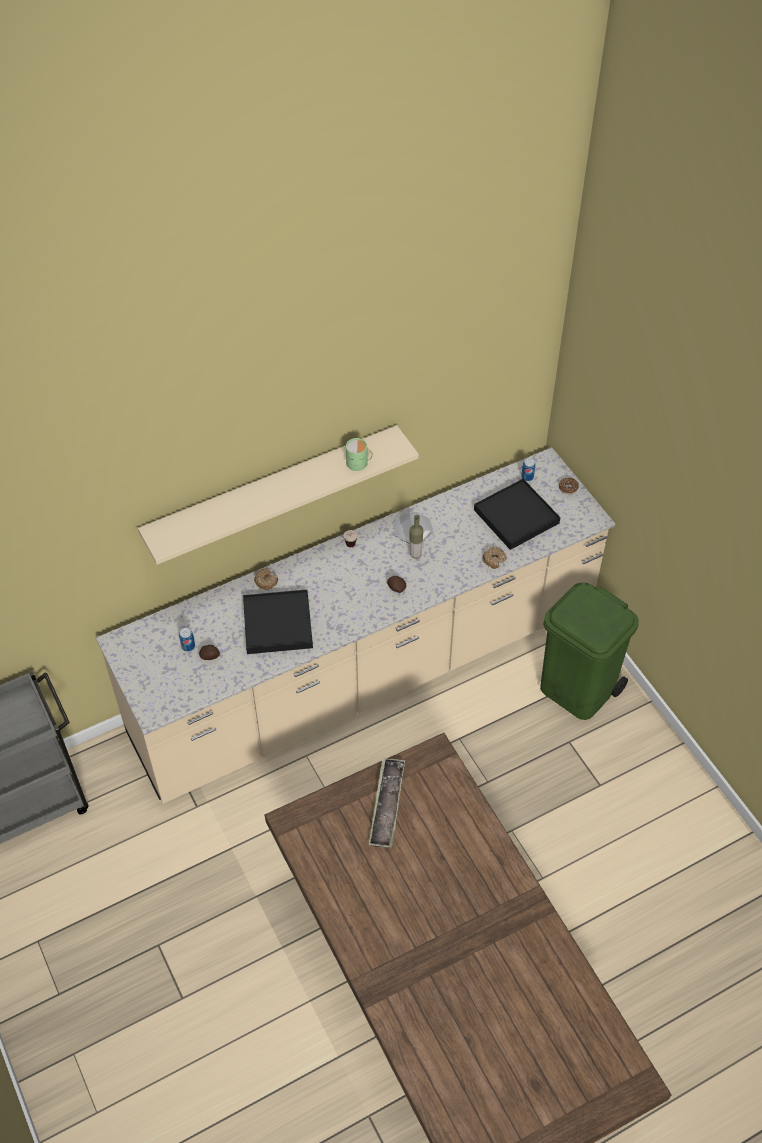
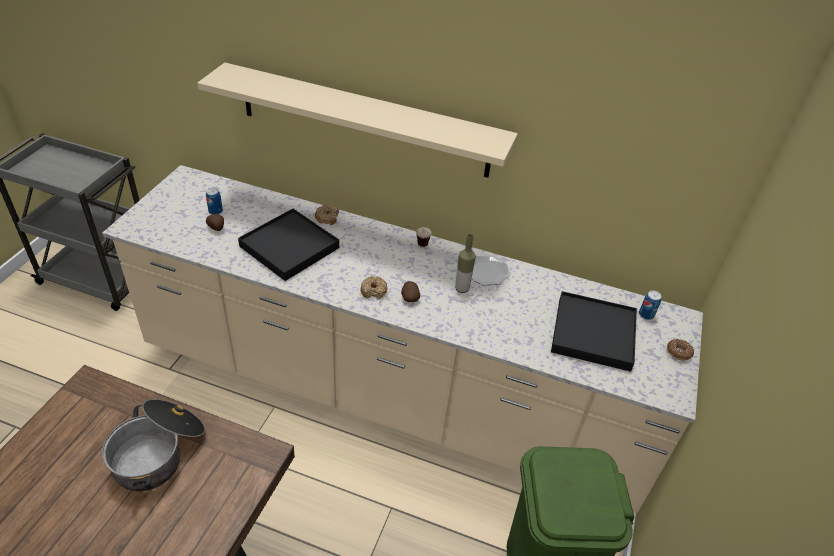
camera: 45 degrees right, 10 degrees down
green mug [346,438,373,471] -> none
tray [369,758,405,848] -> cooking pot [102,399,205,491]
donut [483,547,507,569] -> donut moved to [360,276,388,299]

